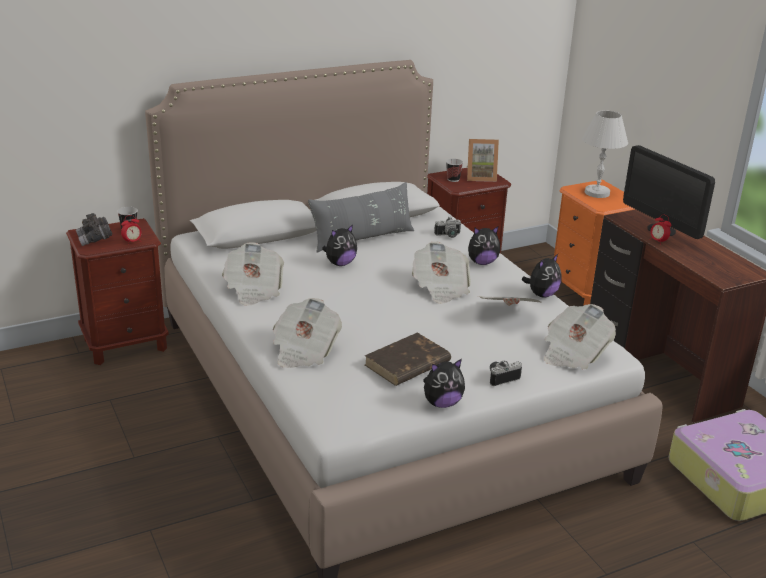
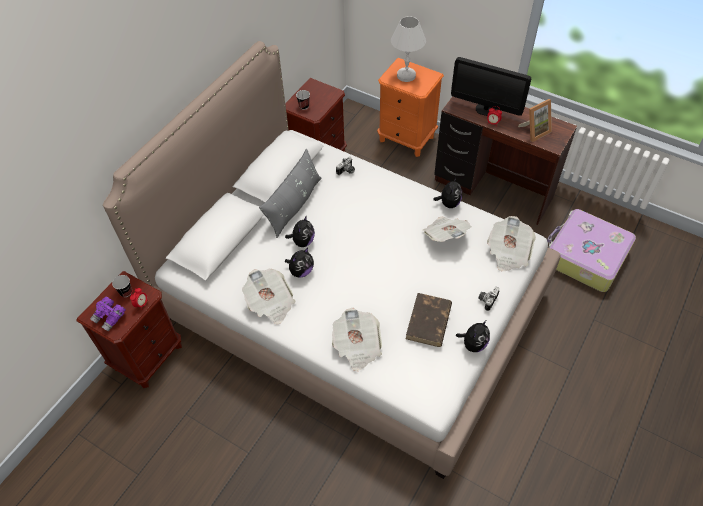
camera: 30 degrees left, 25 degrees up
grey binoculars [76,213,112,246] -> purple binoculars [90,296,125,332]
newspaper [411,241,471,304] -> none
picture frame [467,139,499,182] -> picture frame moved to [518,99,552,142]
plush toy [468,226,500,265] -> plush toy moved to [285,248,314,278]

